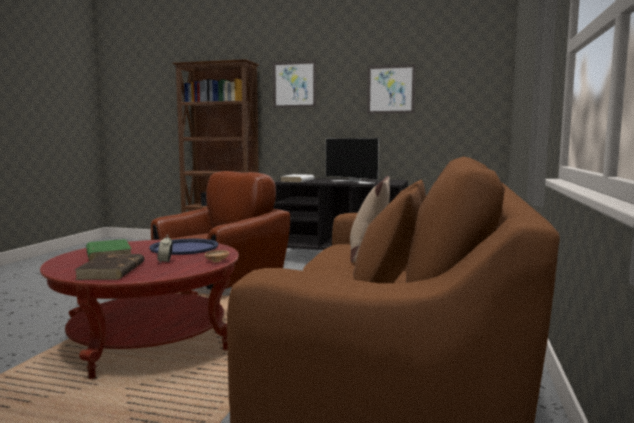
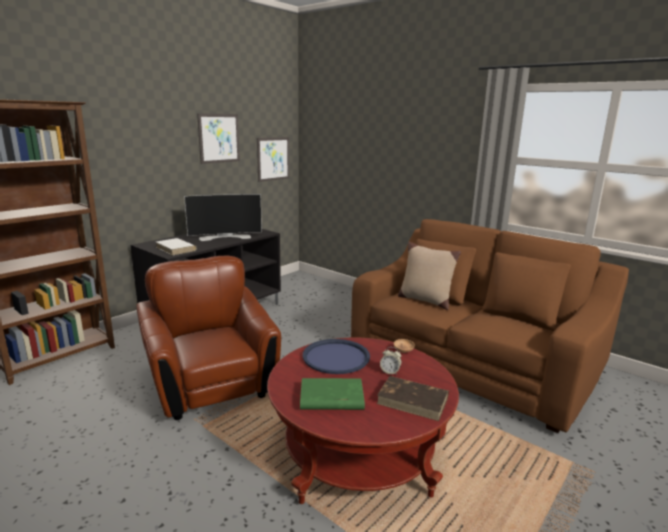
camera: 65 degrees left, 10 degrees up
picture [273,60,316,108] -> picture moved to [257,137,290,182]

